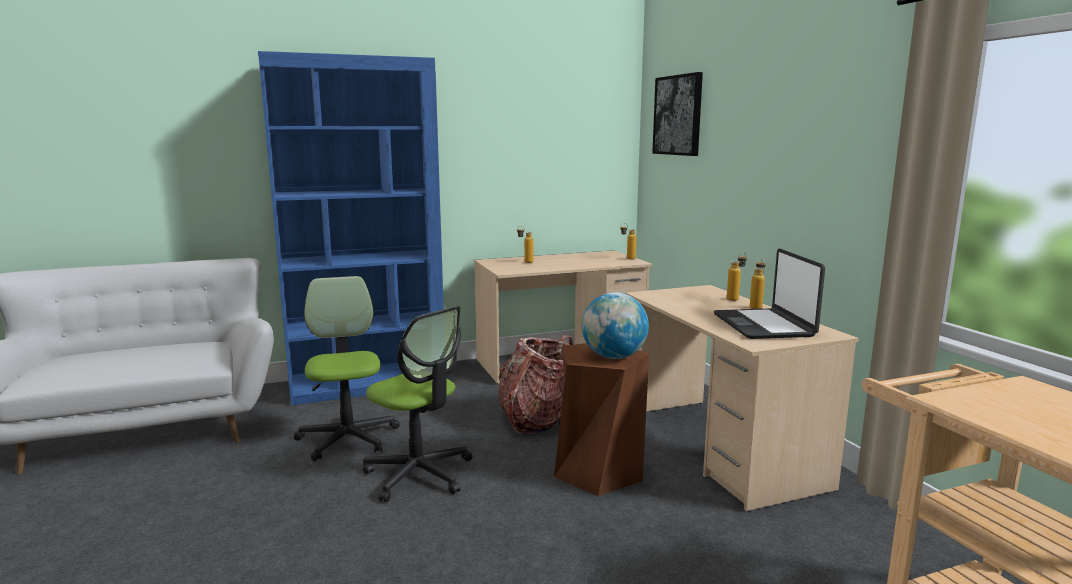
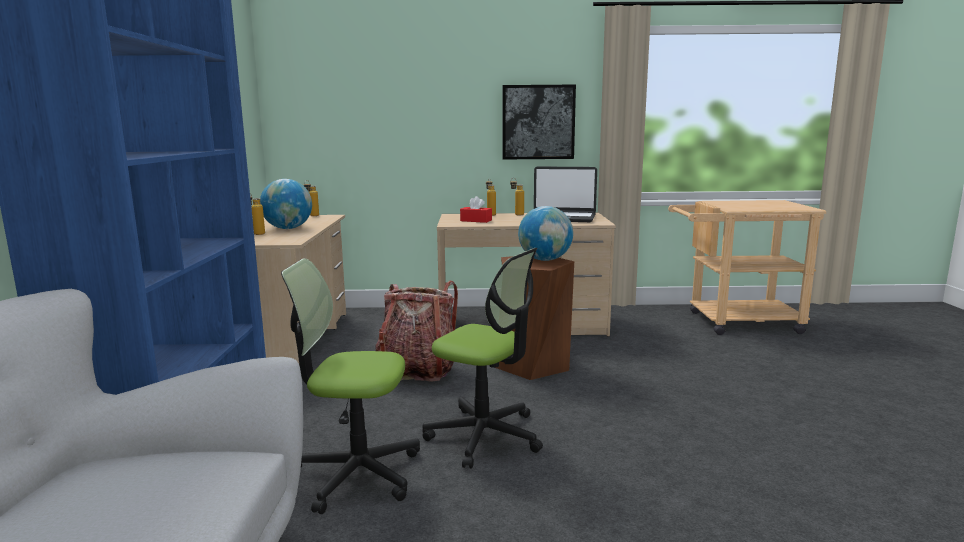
camera: 70 degrees left, 0 degrees up
office chair [363,306,472,502] -> office chair turned 60 degrees clockwise [422,248,543,469]
picture [652,72,703,156] -> picture moved to [503,85,576,159]
none -> globe [260,179,312,229]
none -> red tissue box [460,196,492,223]

